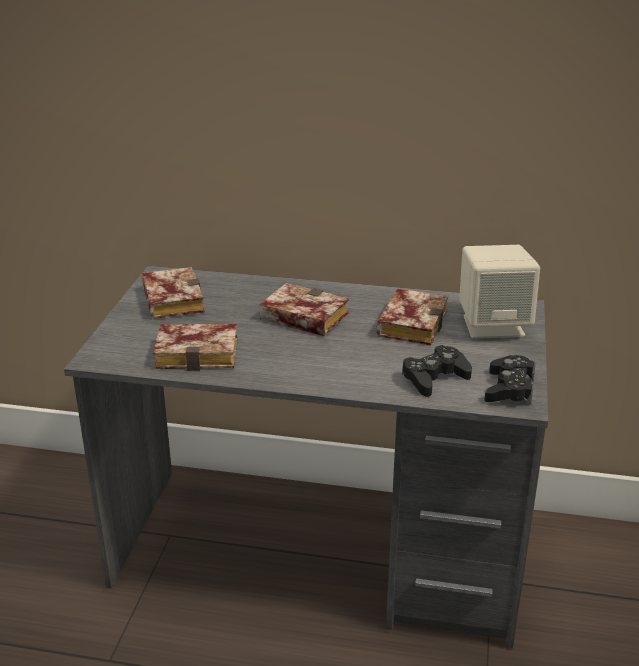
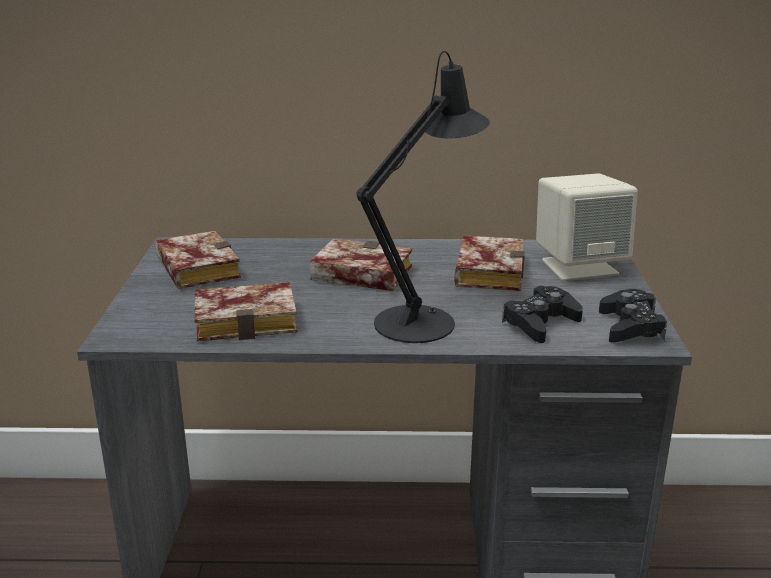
camera: 10 degrees left, 5 degrees down
none -> black table lamp [356,51,490,343]

